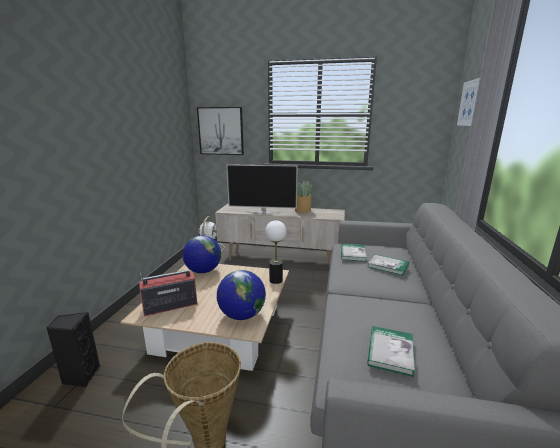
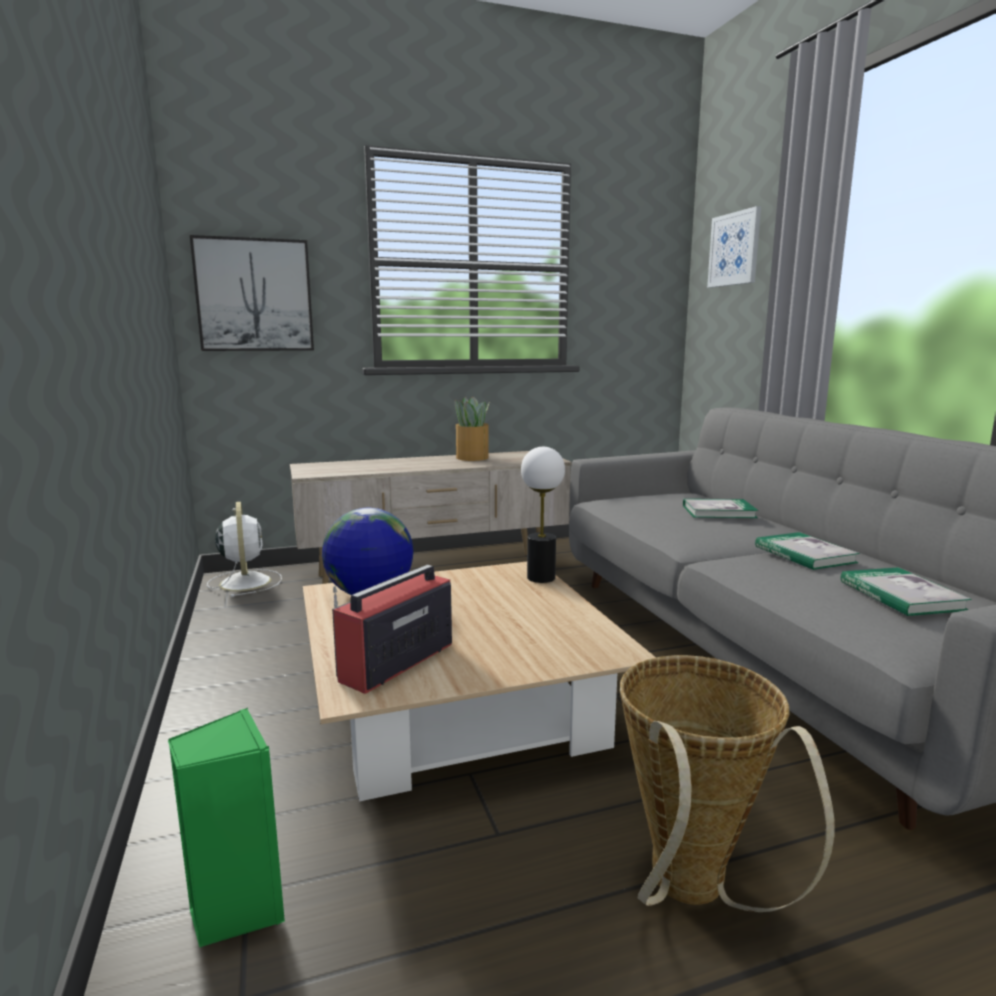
camera: 30 degrees left, 5 degrees down
black speaker [46,312,100,388] -> green speaker [168,708,285,947]
globe [217,270,266,320] -> none
television [226,164,298,213] -> none
book [341,244,367,262] -> book moved to [755,532,860,570]

